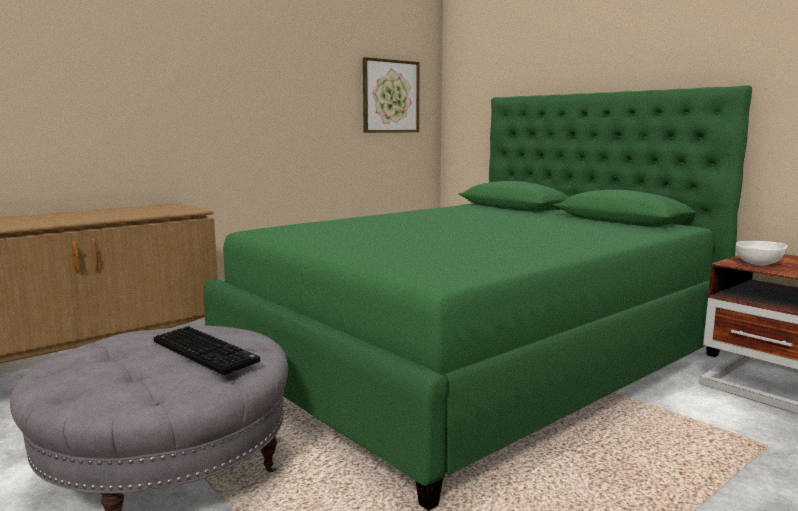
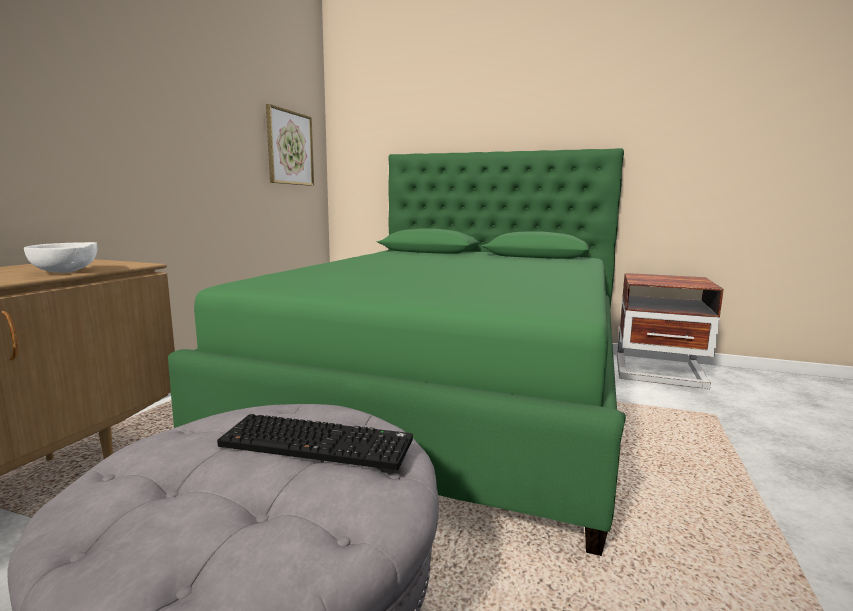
camera: 30 degrees left, 0 degrees up
white bowl [736,241,787,266] -> white bowl moved to [24,242,97,273]

